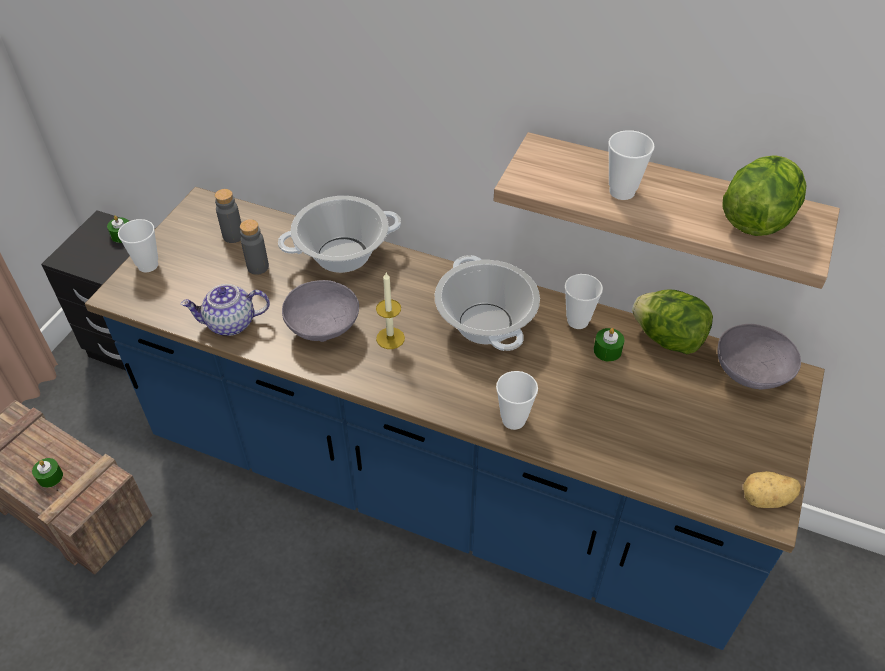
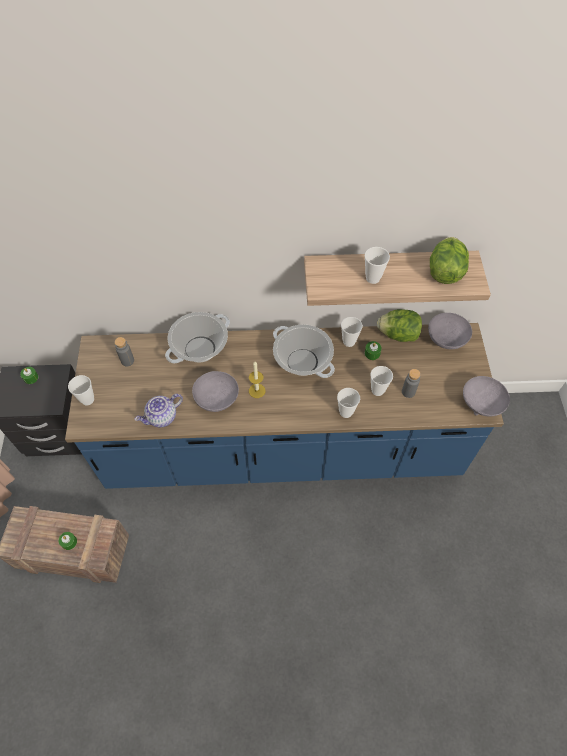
camera: 25 degrees left, 10 degrees up
grey bottle [240,219,269,275] -> grey bottle moved to [402,369,421,398]
potato [743,471,801,508] -> grey bowl [463,376,510,417]
none -> cup [370,366,393,396]

